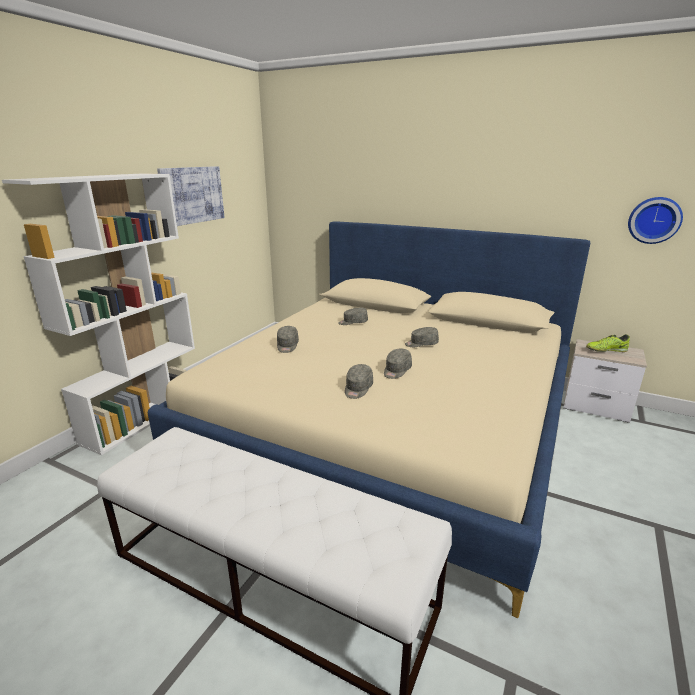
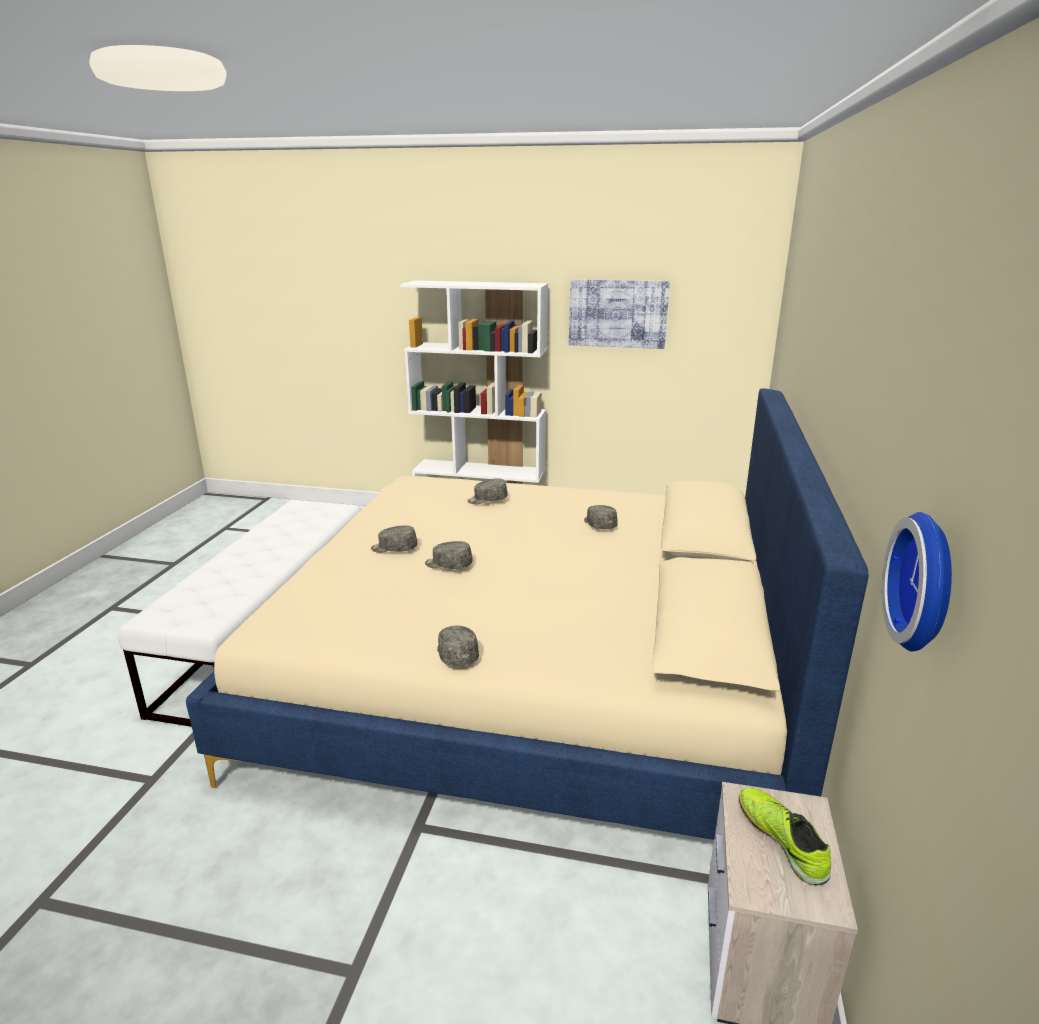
camera: 75 degrees right, 0 degrees up
grey cap [405,327,439,347] -> grey cap moved to [437,626,479,667]

